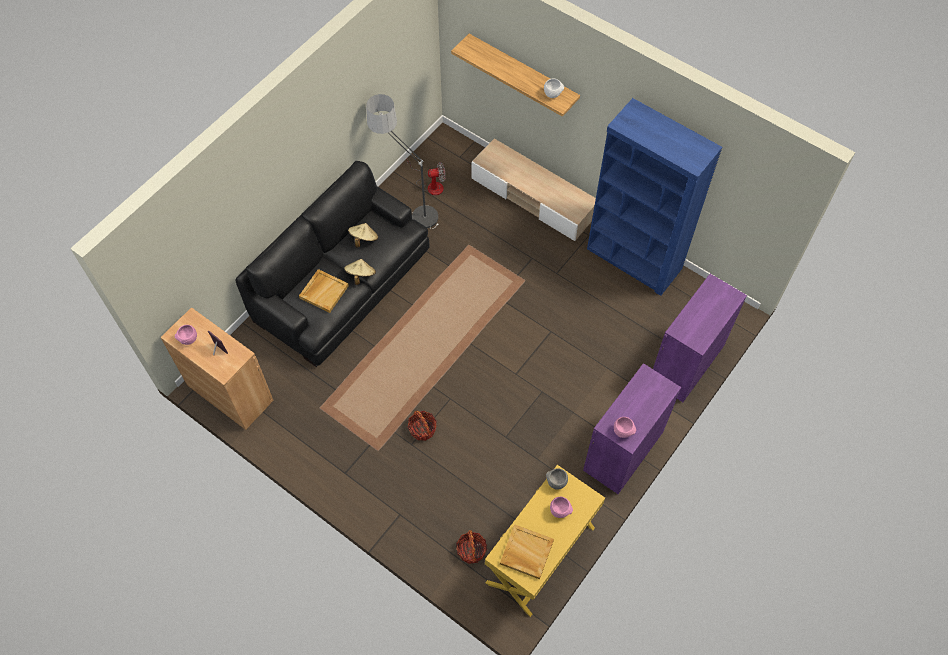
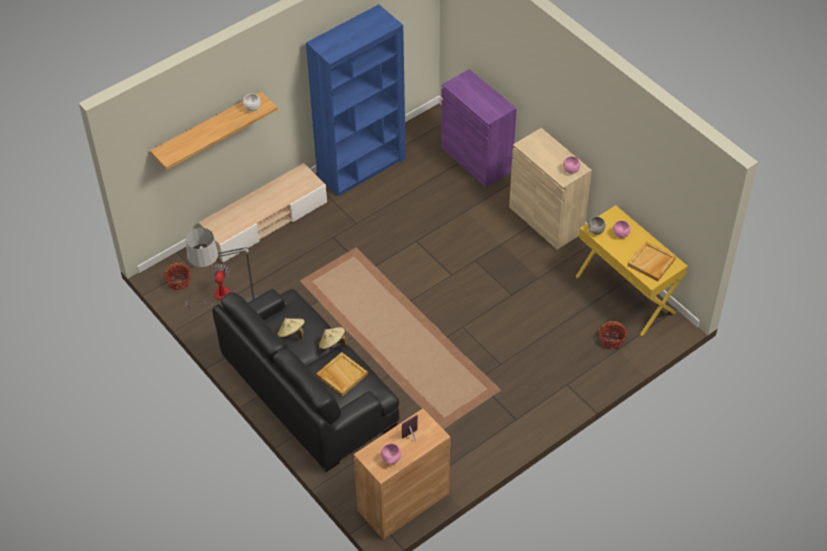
camera: 75 degrees left, 10 degrees down
basket [408,411,437,441] -> basket moved to [164,263,191,290]
purple cabinet [583,363,681,494] -> beige cabinet [509,128,592,250]

